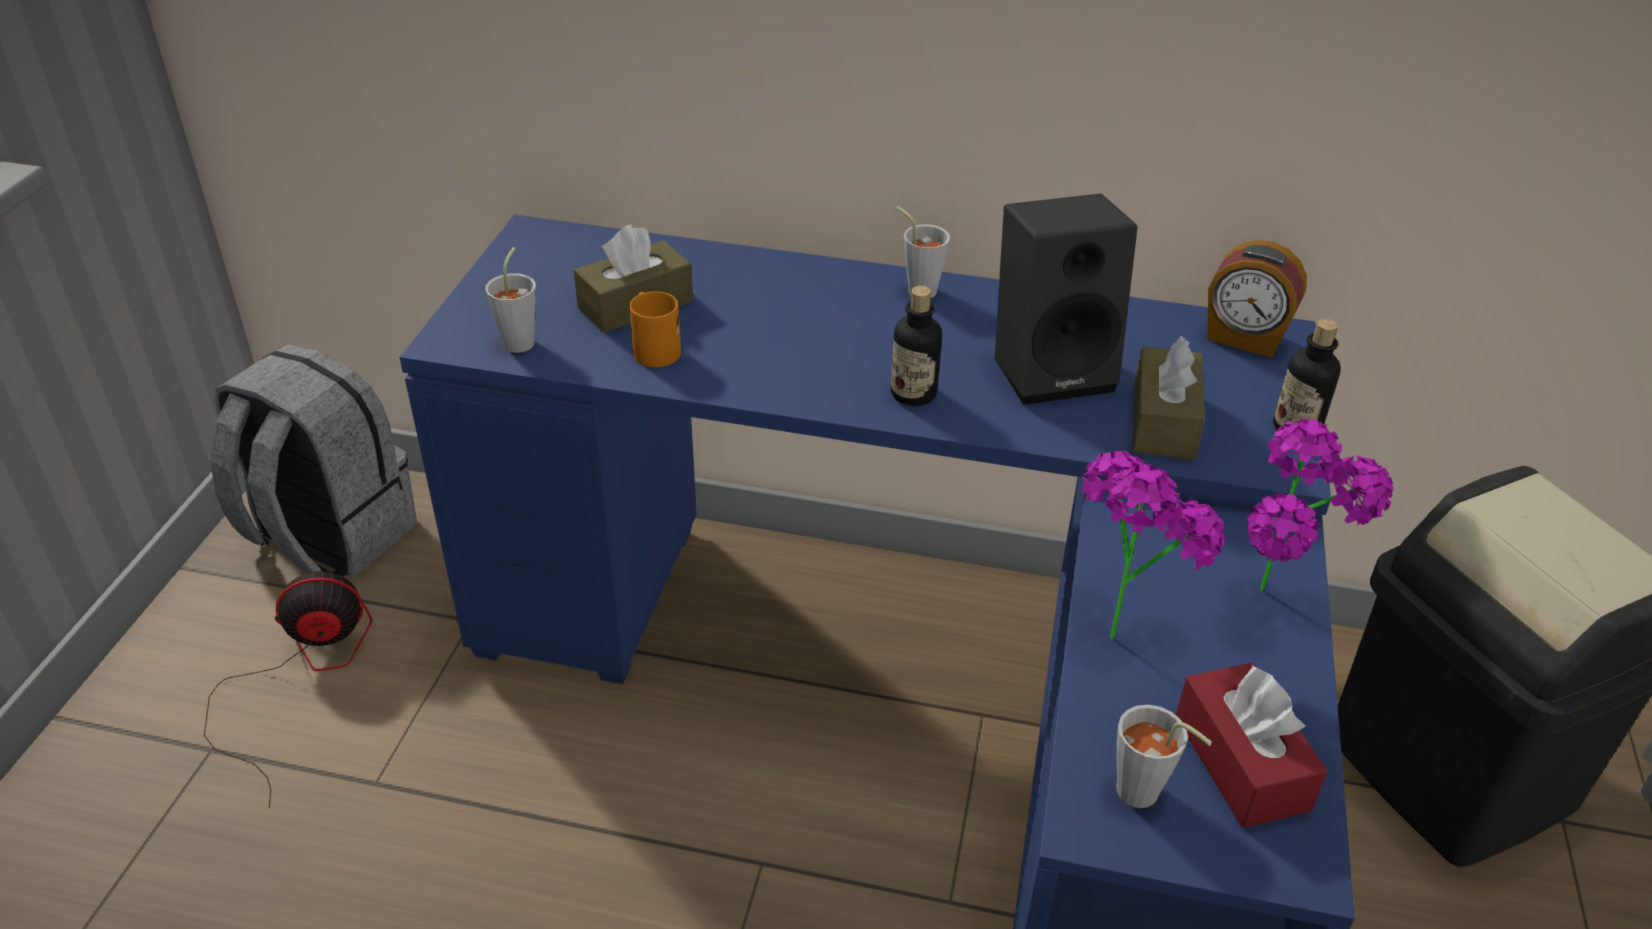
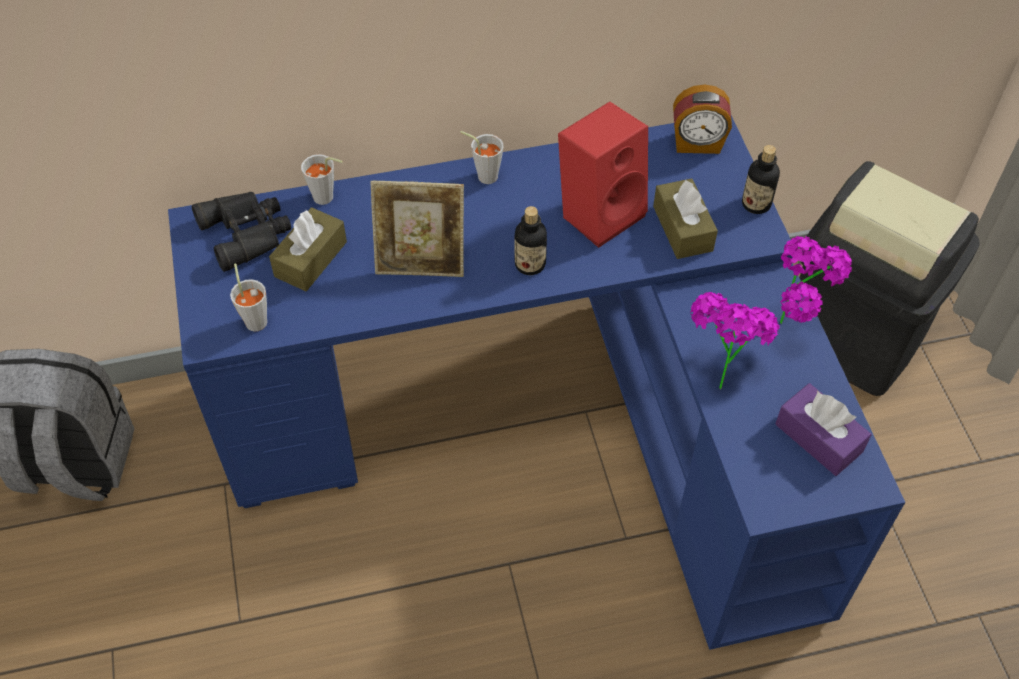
camera: 25 degrees left, 15 degrees up
fan [204,572,372,808] -> none
orange mug [629,291,681,367] -> none
black speaker [995,194,1138,405] -> red speaker [558,102,648,248]
grey cup [1116,705,1212,808] -> grey cup moved to [301,154,343,205]
red tissue box [1176,663,1328,828] -> purple tissue box [775,383,871,476]
none -> black binoculars [192,192,291,272]
none -> picture frame [371,181,464,277]

